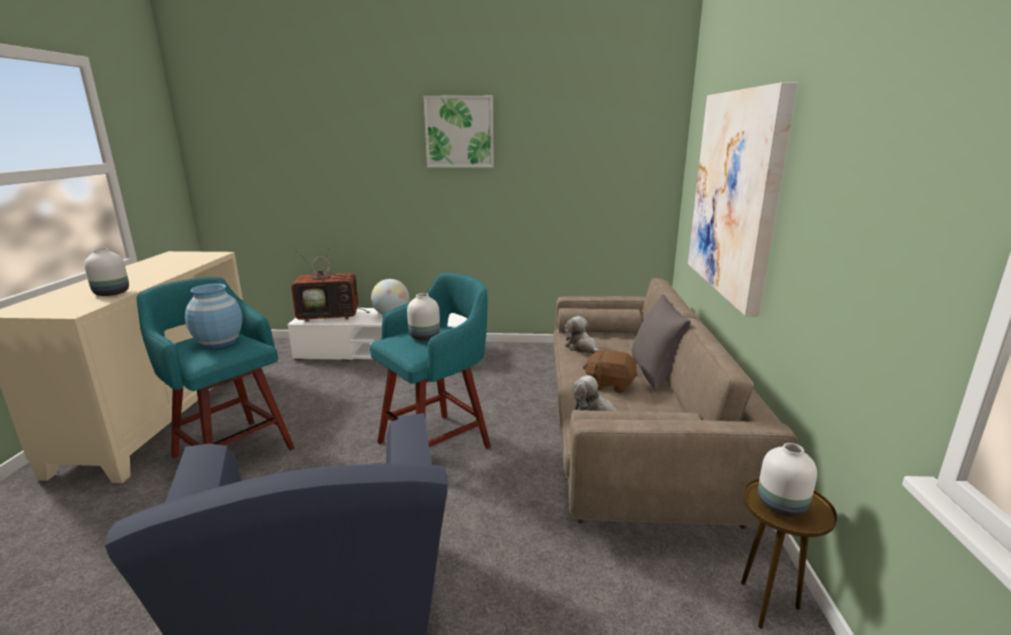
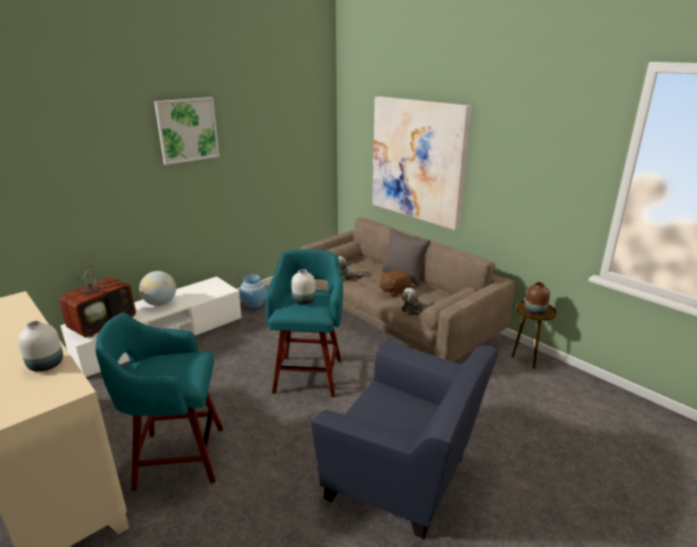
camera: 45 degrees left, 5 degrees up
blue vase [185,283,243,348] -> blue vase moved to [239,274,266,309]
white vase [758,443,817,517] -> brown vase [525,282,550,315]

